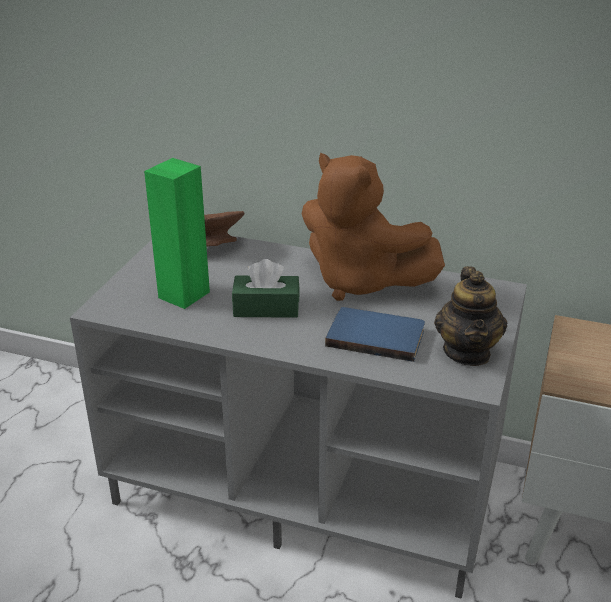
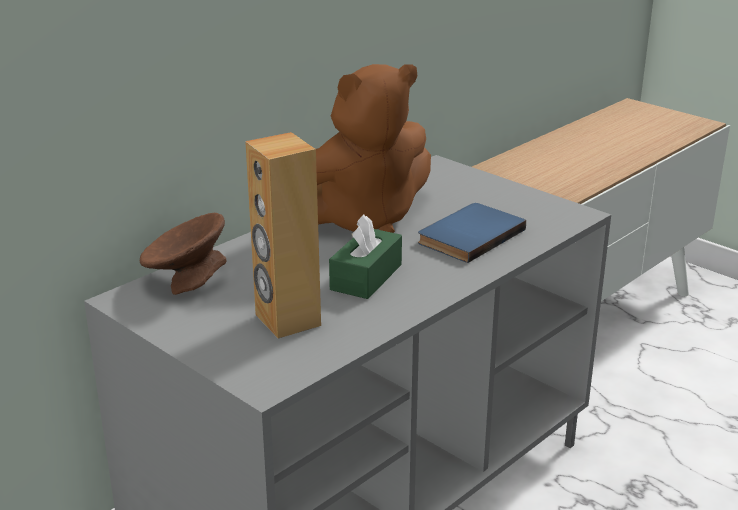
camera: 65 degrees left, 5 degrees down
green speaker [144,158,210,309] -> brown speaker [245,132,321,339]
teapot [434,266,507,366] -> none

